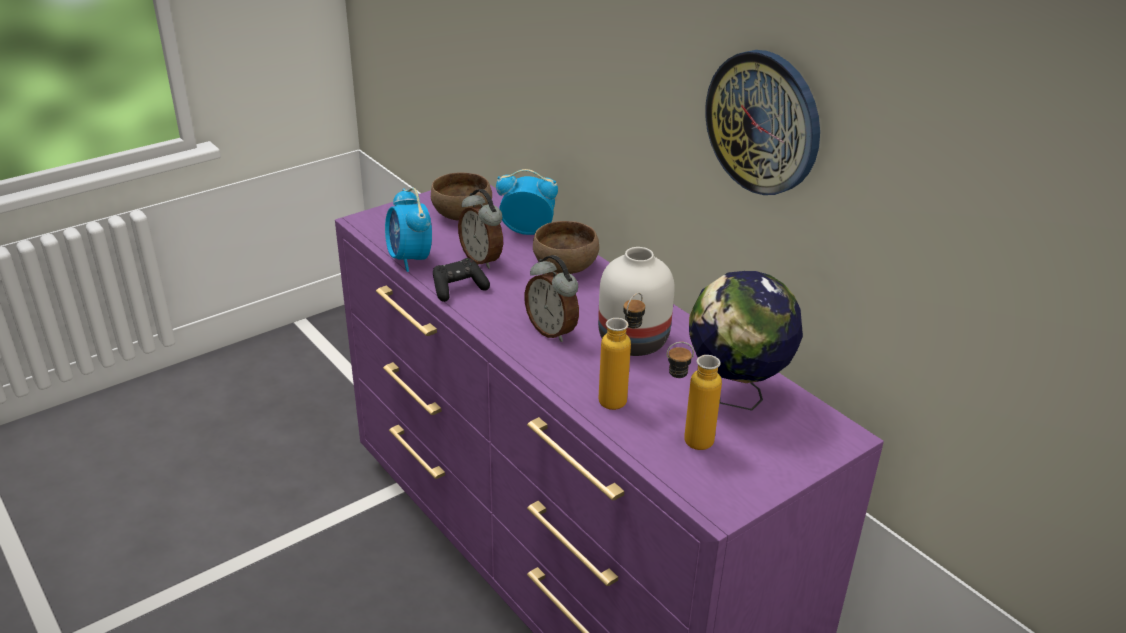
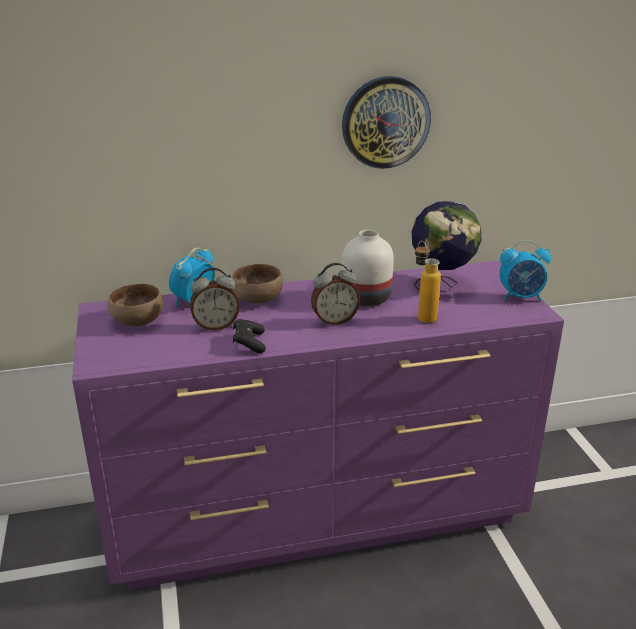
camera: 65 degrees left, 5 degrees down
alarm clock [385,188,432,272] -> alarm clock moved to [499,240,551,301]
bottle [666,342,722,450] -> none

